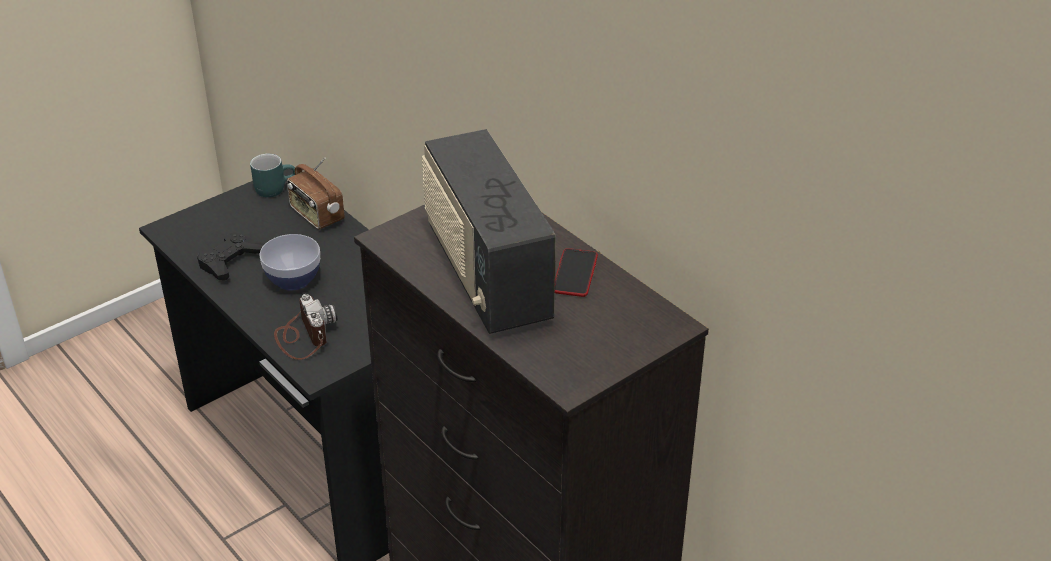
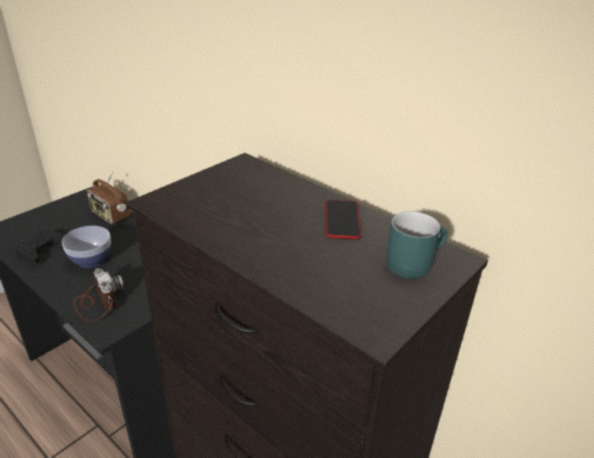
camera: 10 degrees left, 5 degrees down
turquoise mug [250,154,295,197] -> turquoise mug moved to [387,211,448,279]
radio [422,129,556,334] -> none

